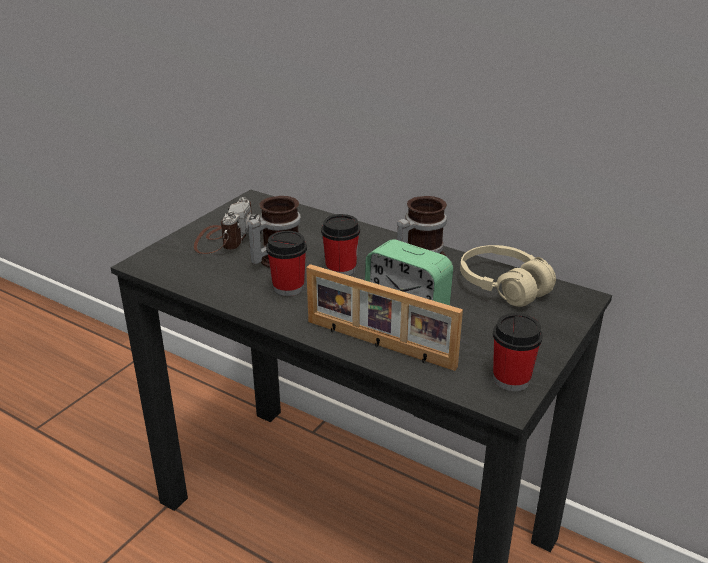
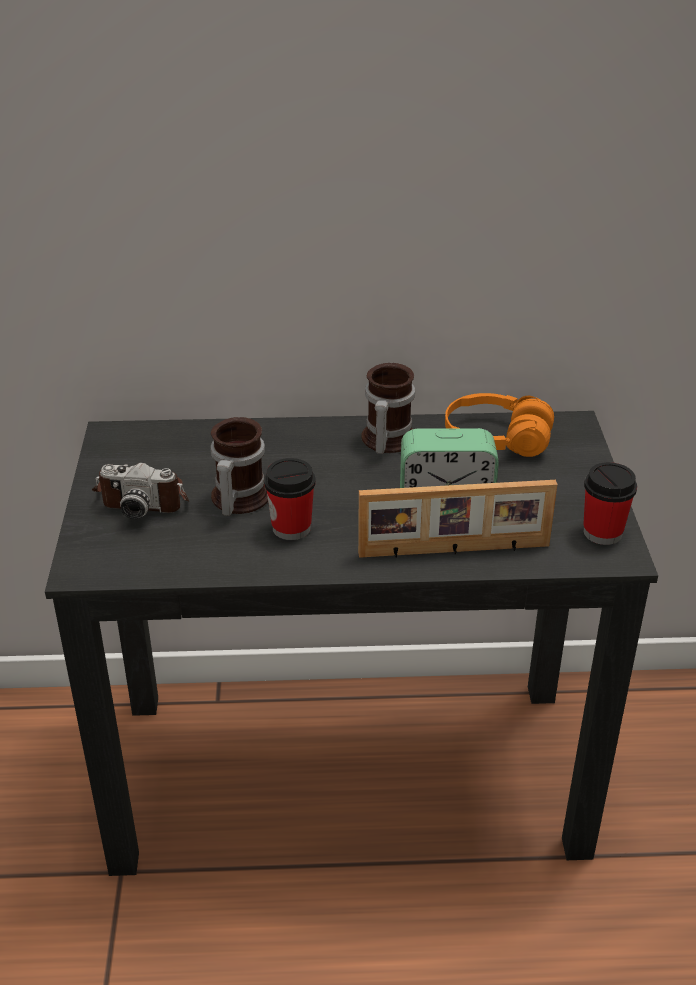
camera: 35 degrees left, 5 degrees up
camera [194,197,263,254] -> camera turned 120 degrees clockwise [92,463,189,519]
cup [321,214,360,276] -> none
beige headphones [460,245,556,307] -> orange headphones [445,393,554,457]

